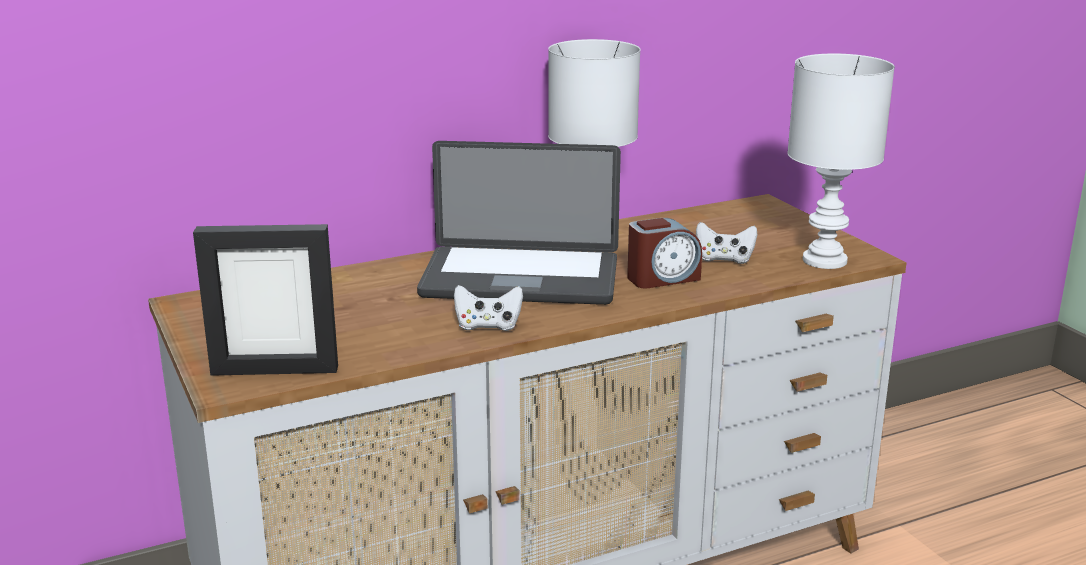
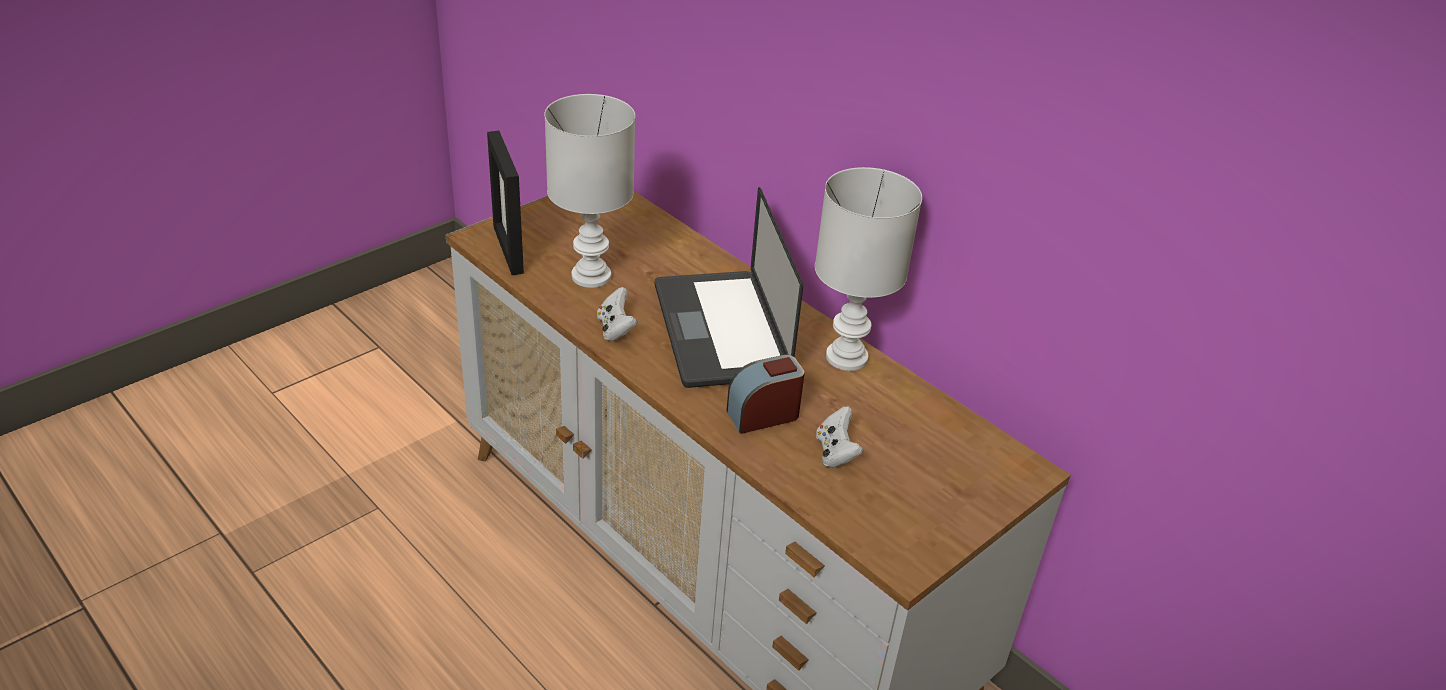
camera: 70 degrees right, 15 degrees up
alarm clock [627,218,702,288] -> alarm clock turned 105 degrees clockwise [726,355,805,434]
white table lamp [787,53,895,269] -> white table lamp moved to [544,94,635,288]

